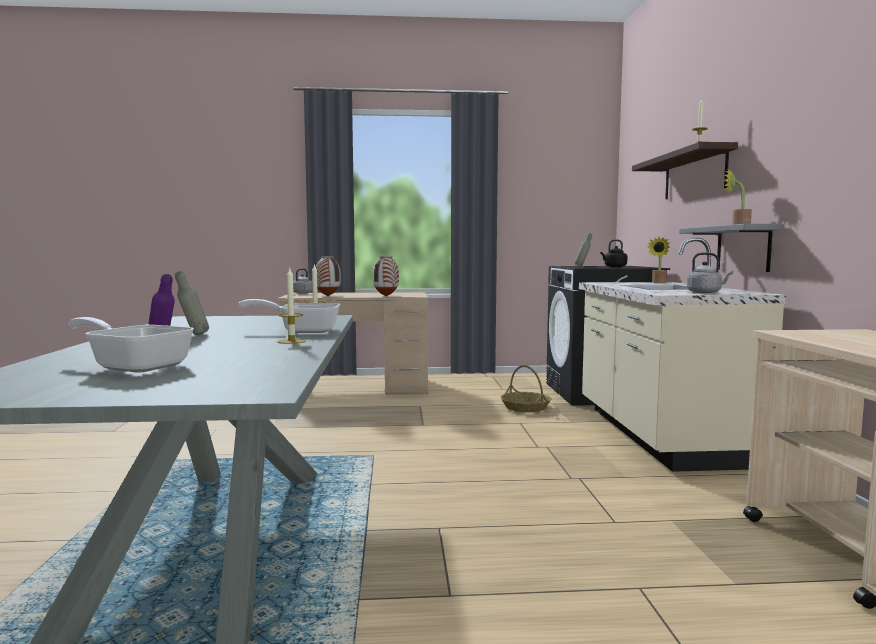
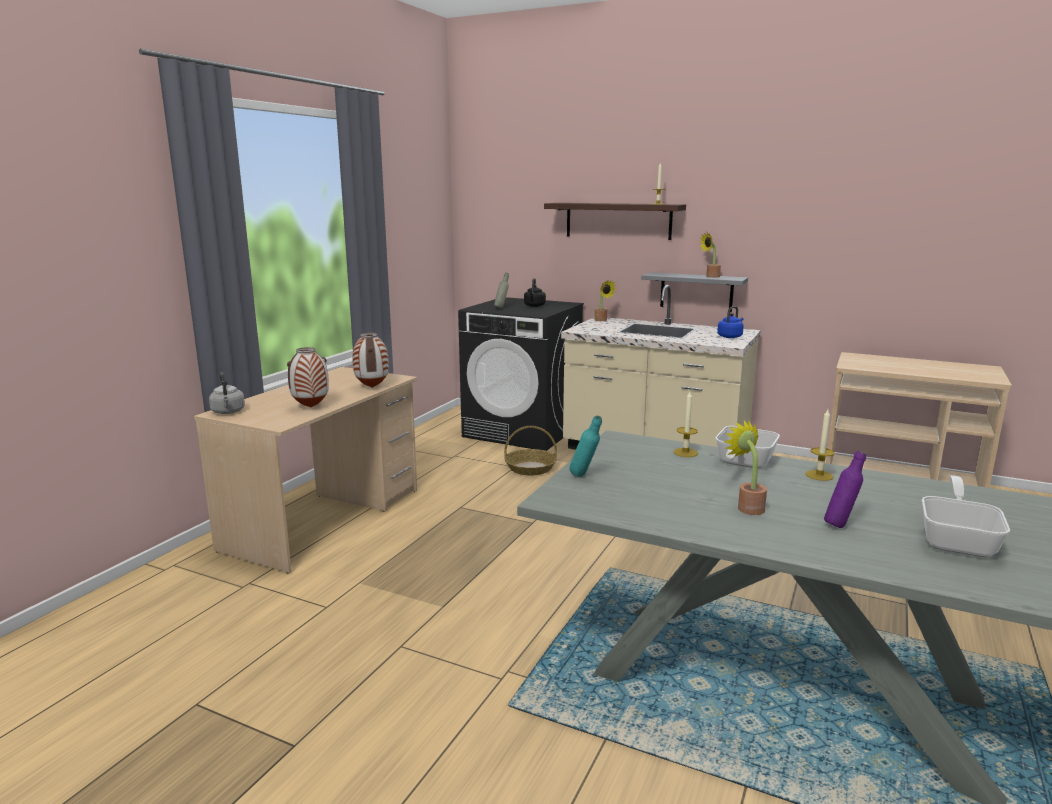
camera: 60 degrees left, 10 degrees up
frying pan [68,317,194,373] -> frying pan turned 150 degrees clockwise [922,475,1010,557]
grey bottle [175,271,209,335] -> potted plant [724,420,767,515]
grey kettle [687,252,733,293] -> blue kettle [717,306,744,338]
none -> turquoise bottle [569,416,602,477]

